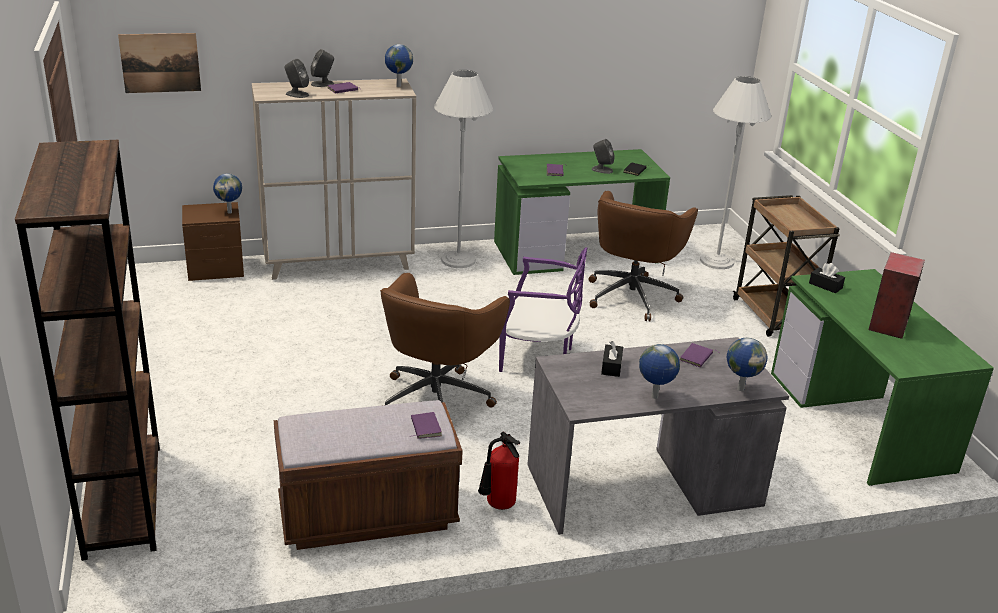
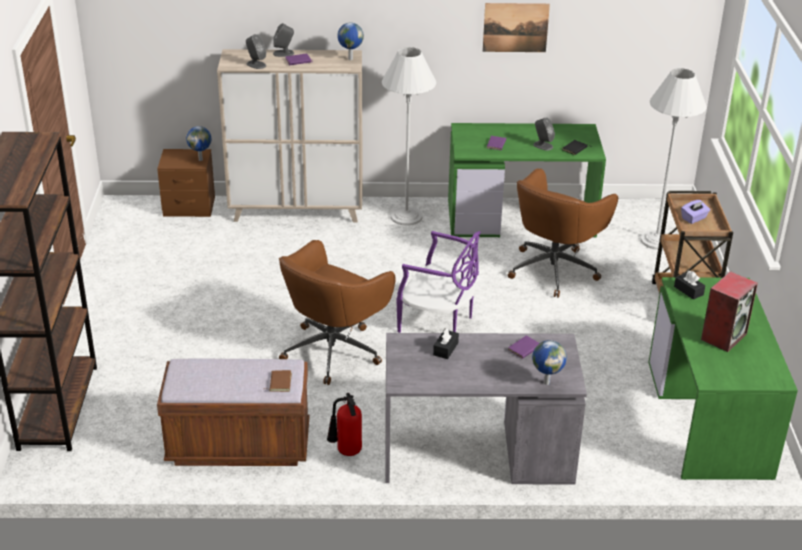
camera: 15 degrees right, 5 degrees up
picture [118,33,201,93] -> picture moved to [483,3,550,52]
purple book [410,412,442,439] -> brown book [265,370,292,392]
globe [639,344,680,399] -> none
none -> purple tissue box [681,200,710,224]

